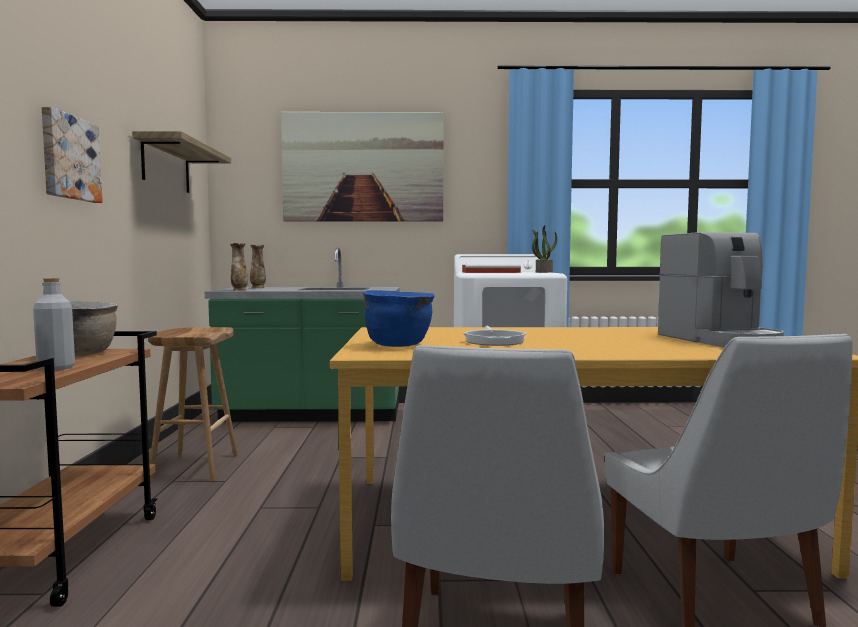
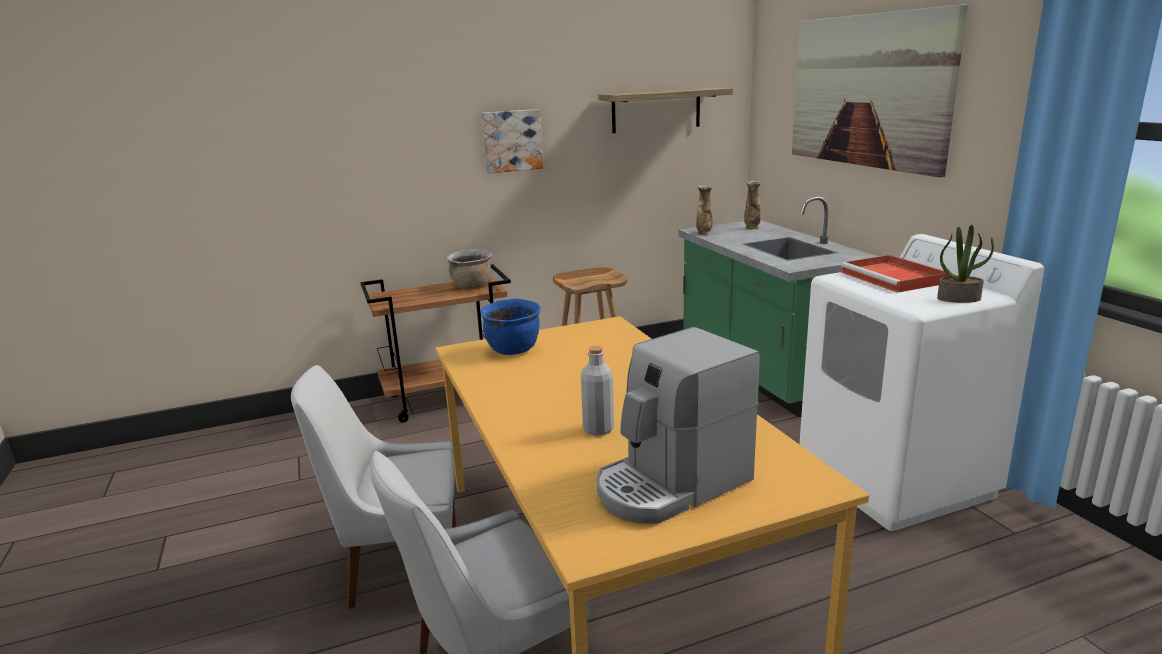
camera: 70 degrees right, 15 degrees up
grey bottle [33,278,75,371] -> grey bottle moved to [581,346,614,436]
frying pan [463,326,527,346] -> none

